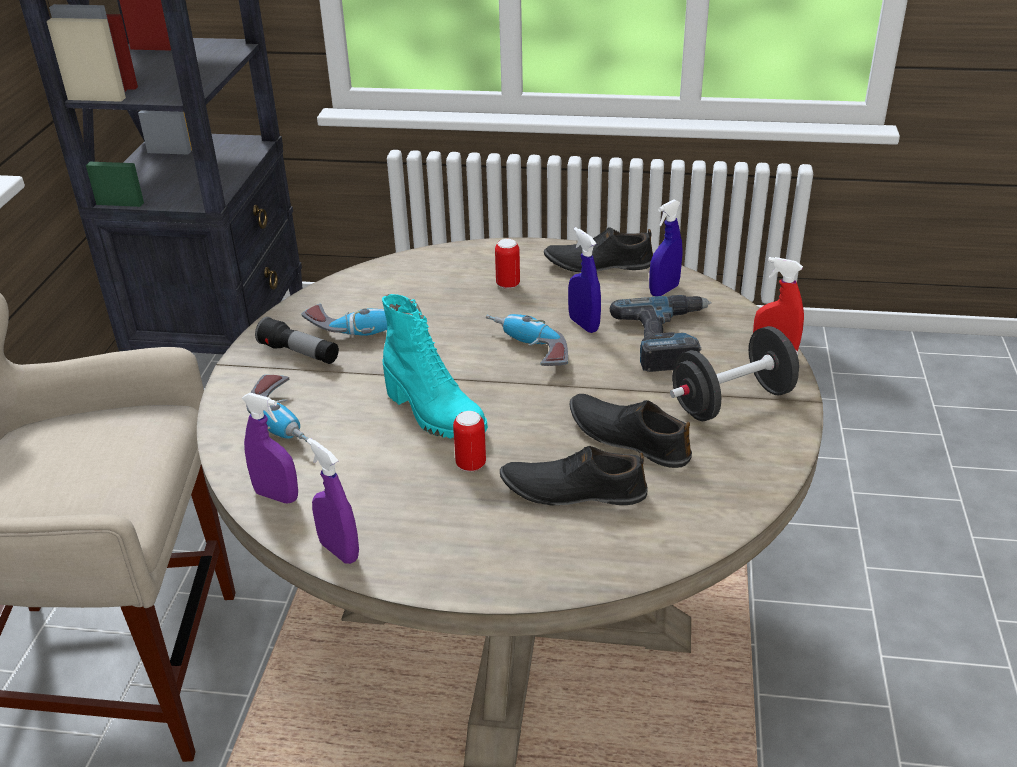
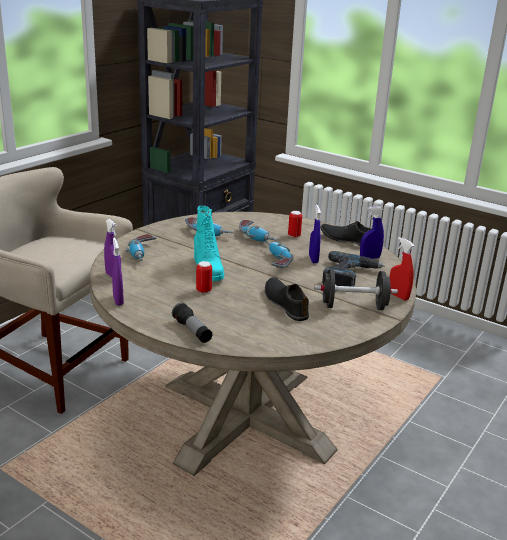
camera: 25 degrees right, 10 degrees down
flashlight [255,317,339,364] -> flashlight moved to [172,303,212,343]
black shoe [500,446,648,505] -> none
none -> power drill [239,220,278,241]

